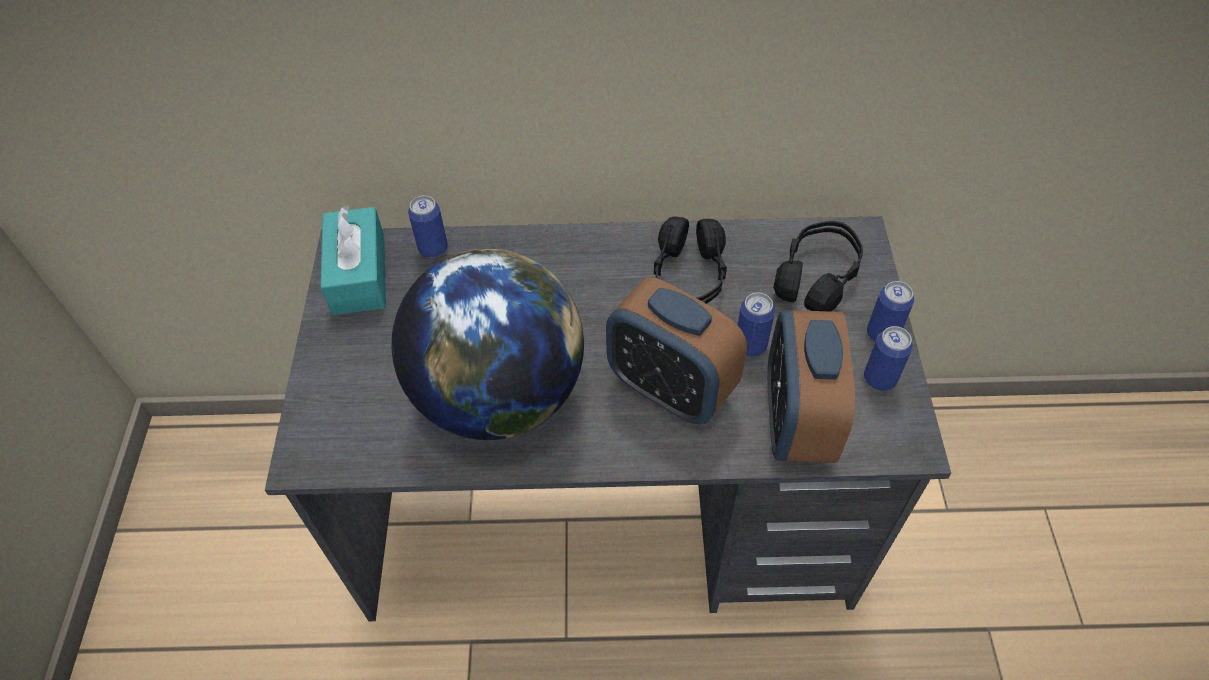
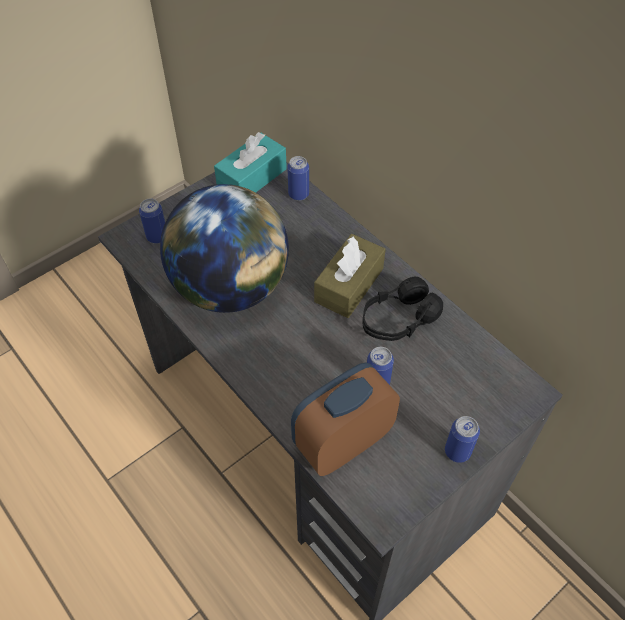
camera: 50 degrees right, 0 degrees up
alarm clock [606,278,747,425] -> none
black headphones [773,221,863,311] -> none
can [864,326,913,391] -> can moved to [139,199,165,244]
none -> brown tissue box [314,234,386,318]

